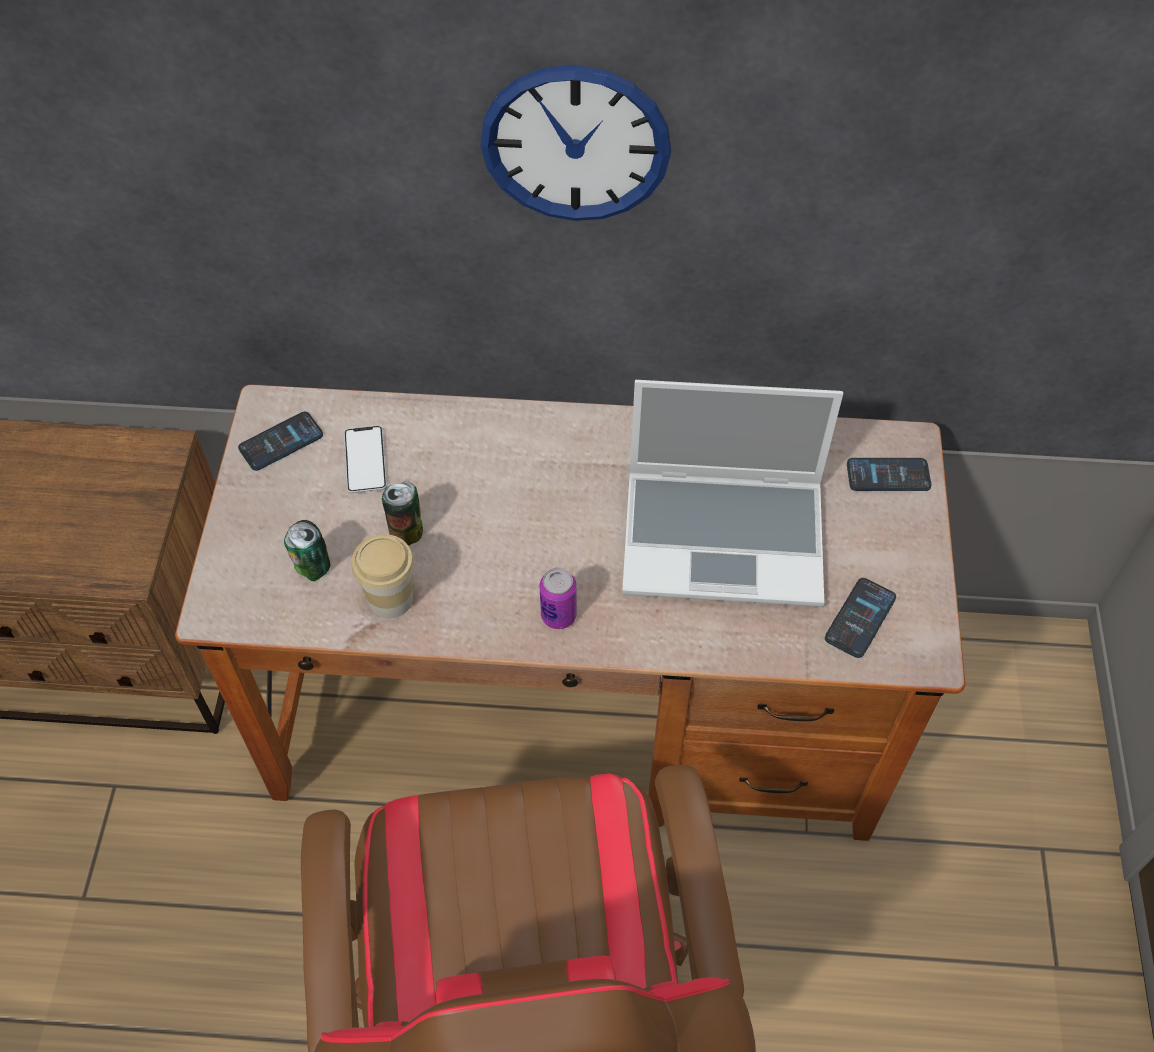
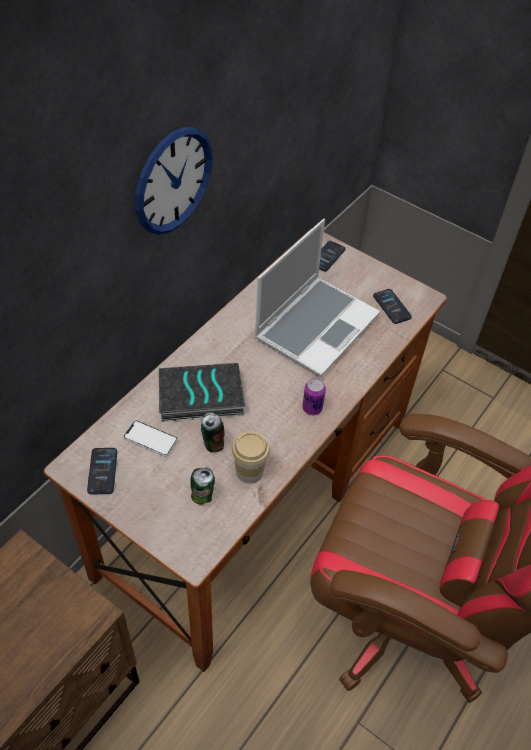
camera: 60 degrees left, 5 degrees down
none -> book [159,363,245,422]

